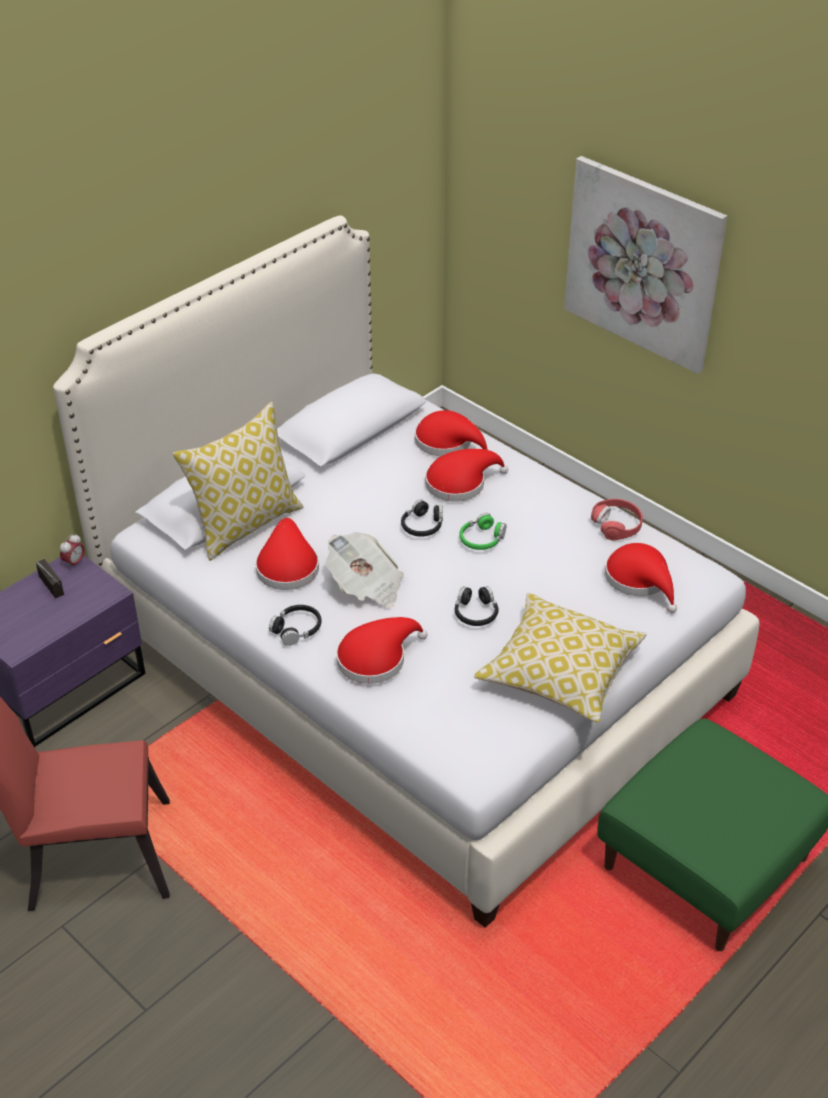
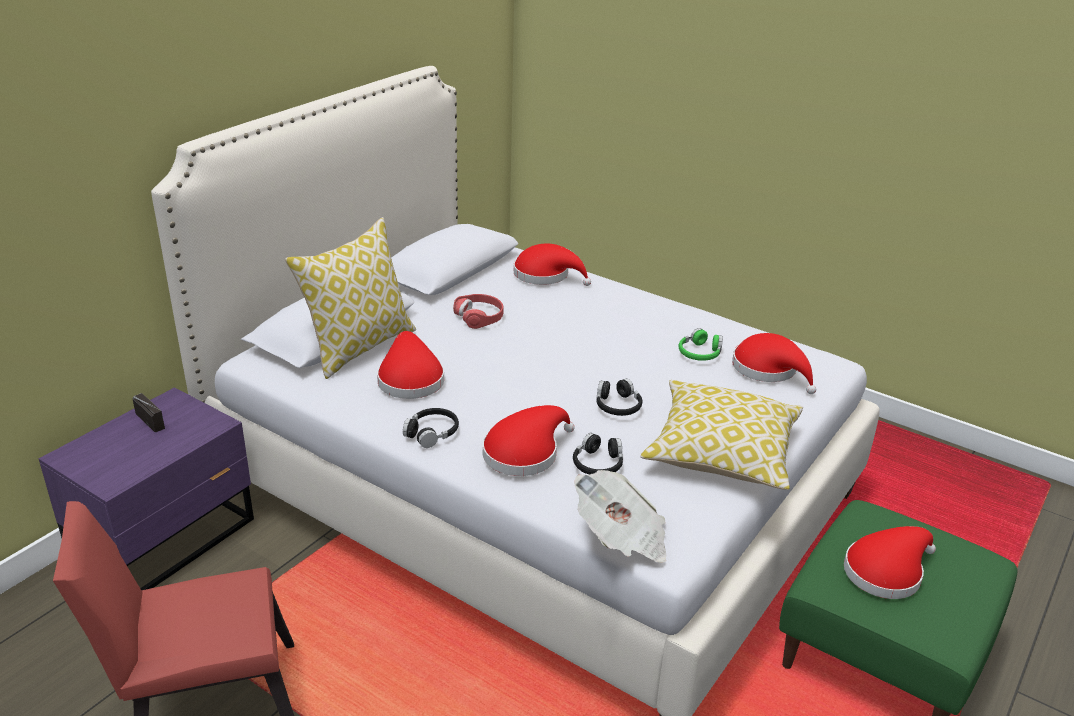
camera: 10 degrees left, 10 degrees down
alarm clock [60,534,85,570] -> none
newspaper [326,532,404,608] -> newspaper moved to [574,470,666,563]
black headphones [401,499,443,537] -> black headphones moved to [573,433,623,475]
red hat [425,449,508,502] -> red hat moved to [844,526,936,599]
green headphones [460,513,506,550] -> green headphones moved to [678,328,723,361]
picture [564,156,727,374] -> none
red headphones [591,499,643,541] -> red headphones moved to [453,294,504,329]

